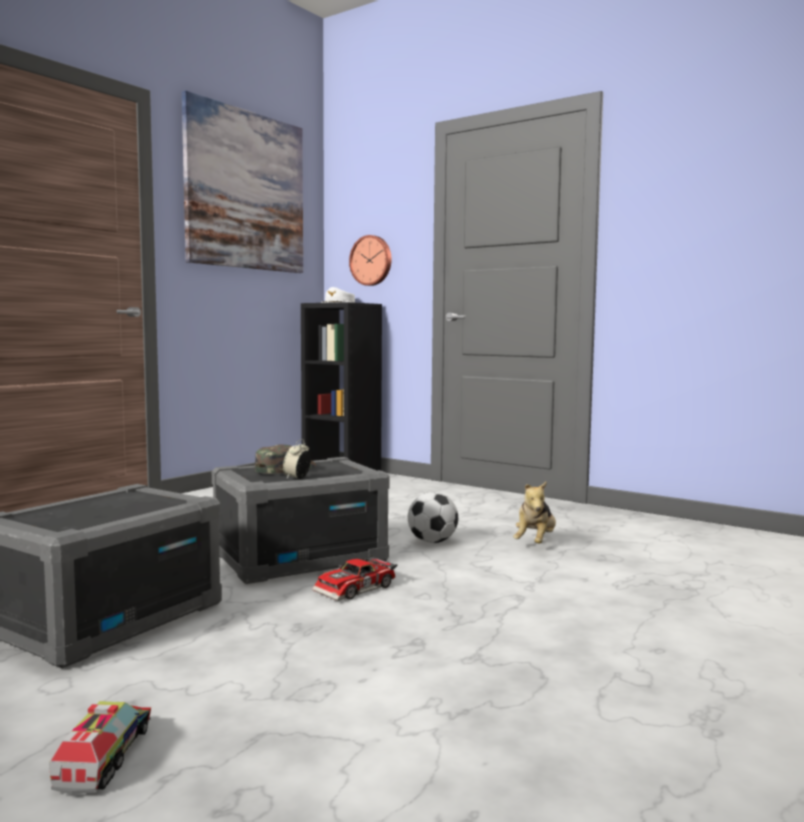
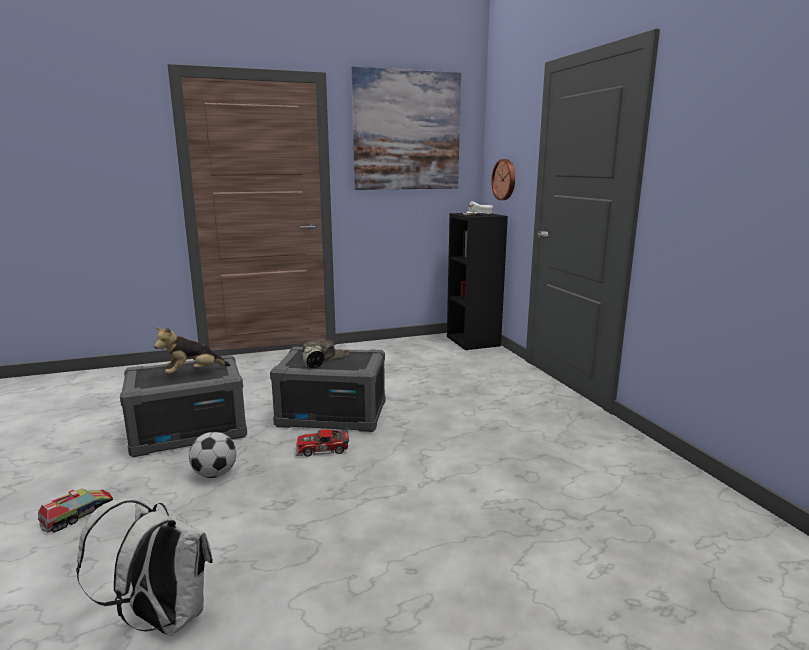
camera: 35 degrees right, 10 degrees up
football [408,492,458,543] -> football moved to [189,432,236,478]
plush toy [513,481,556,544] -> plush toy moved to [154,327,230,374]
none -> white backpack [76,498,213,636]

